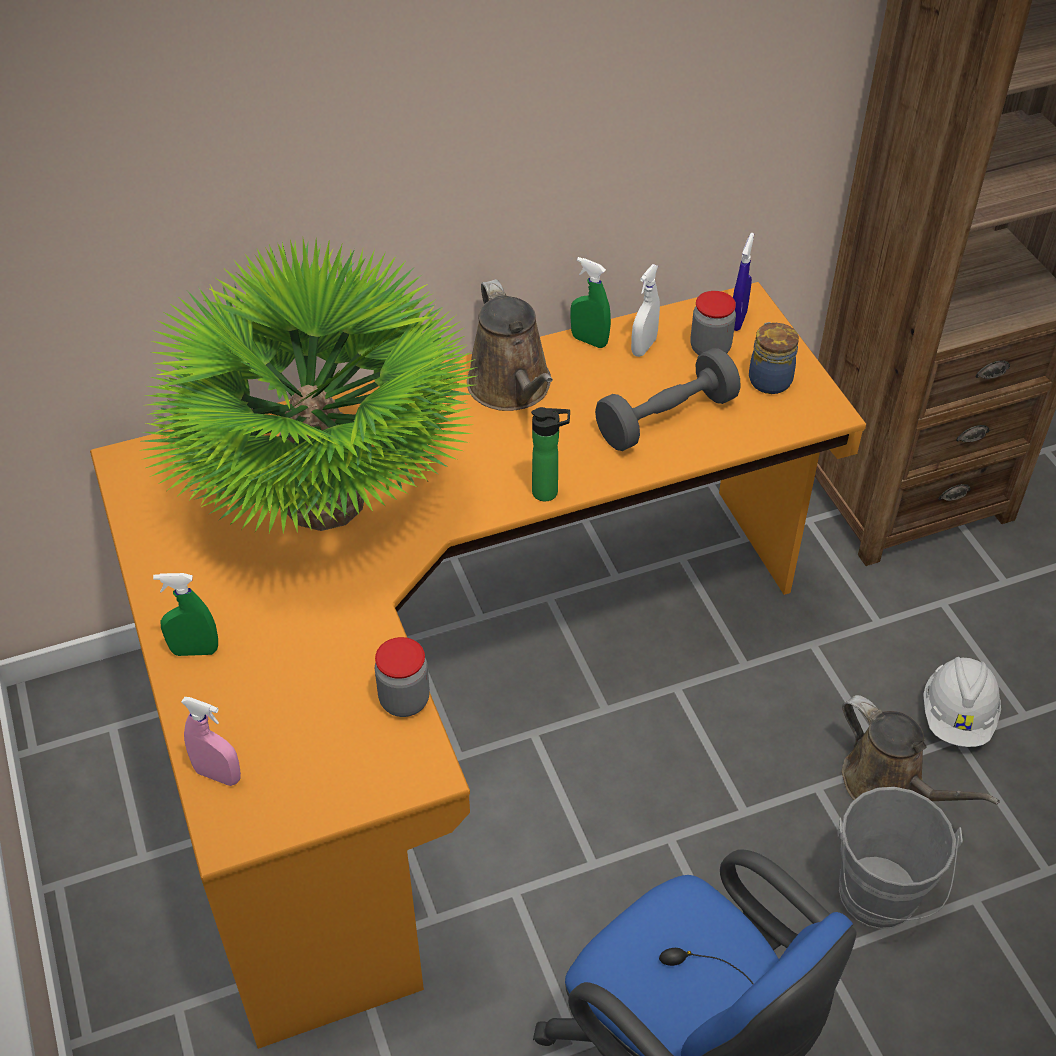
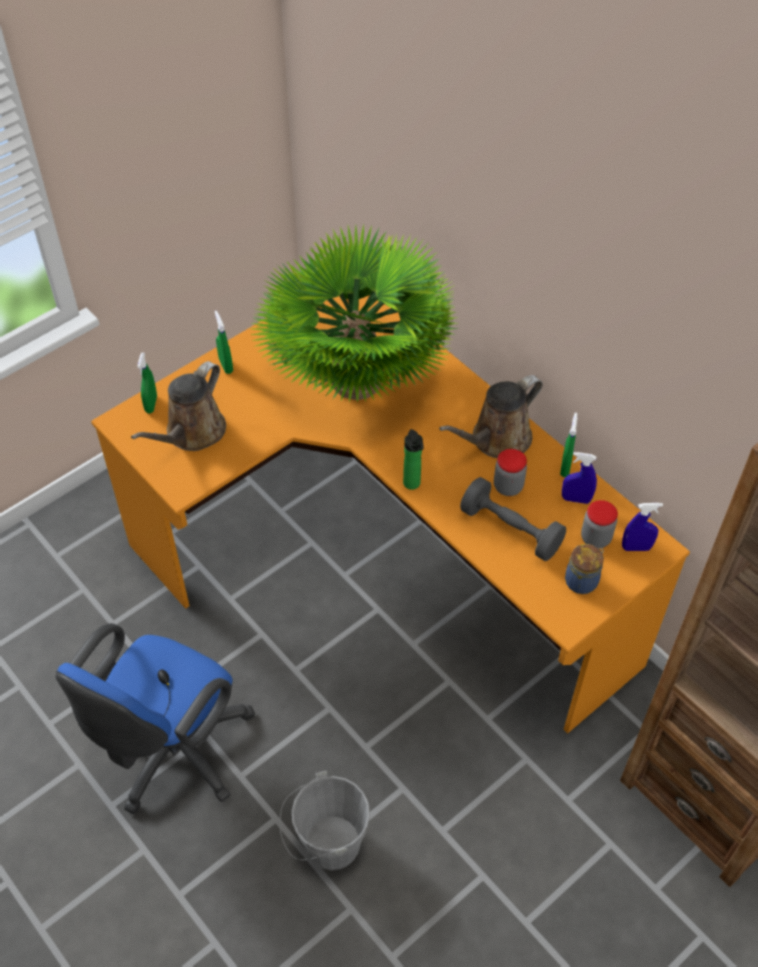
camera: 70 degrees right, 5 degrees up
pink spray bottle [181,697,241,786] -> green spray bottle [138,353,157,413]
jar [375,637,430,717] -> jar moved to [494,449,527,496]
white spray bottle [631,264,660,357] -> blue spray bottle [562,452,597,504]
brown watering can [842,695,1000,805] -> brown watering can moved to [131,361,226,451]
white hard hat [923,657,1001,747] -> none

